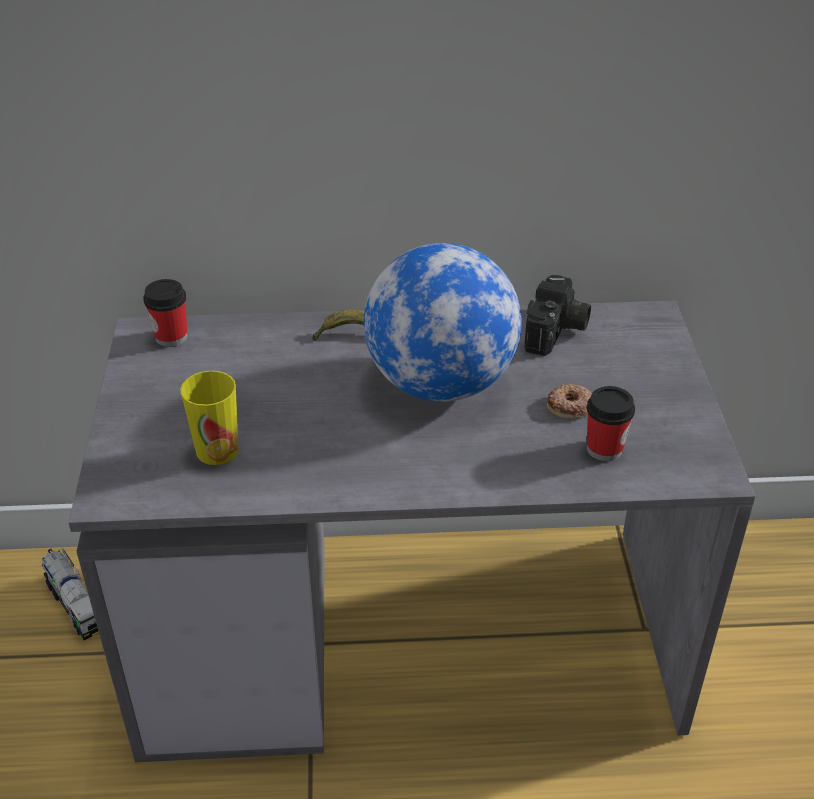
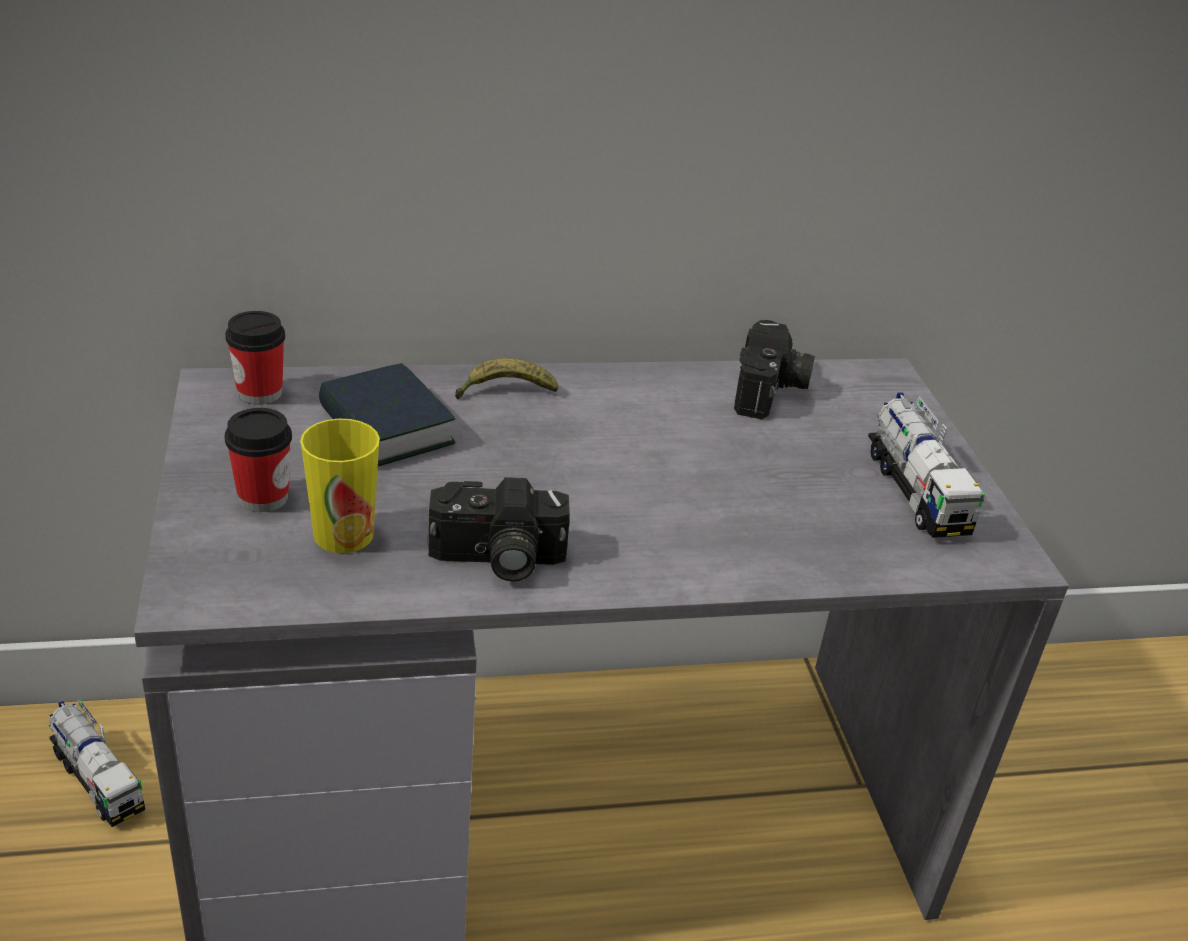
camera: 10 degrees left, 5 degrees down
globe [364,243,522,402] -> none
donut [547,384,592,418] -> none
cup [587,386,635,461] -> cup moved to [225,408,292,512]
none -> book [319,363,455,466]
none -> camera [428,477,570,582]
none -> toy truck [868,392,985,538]

